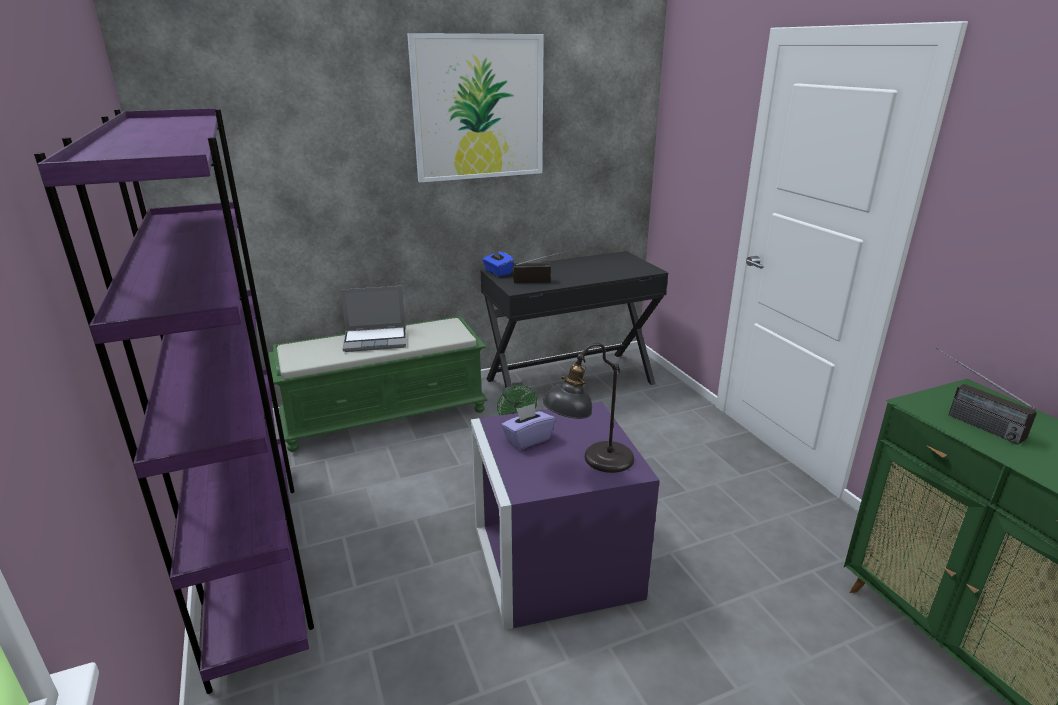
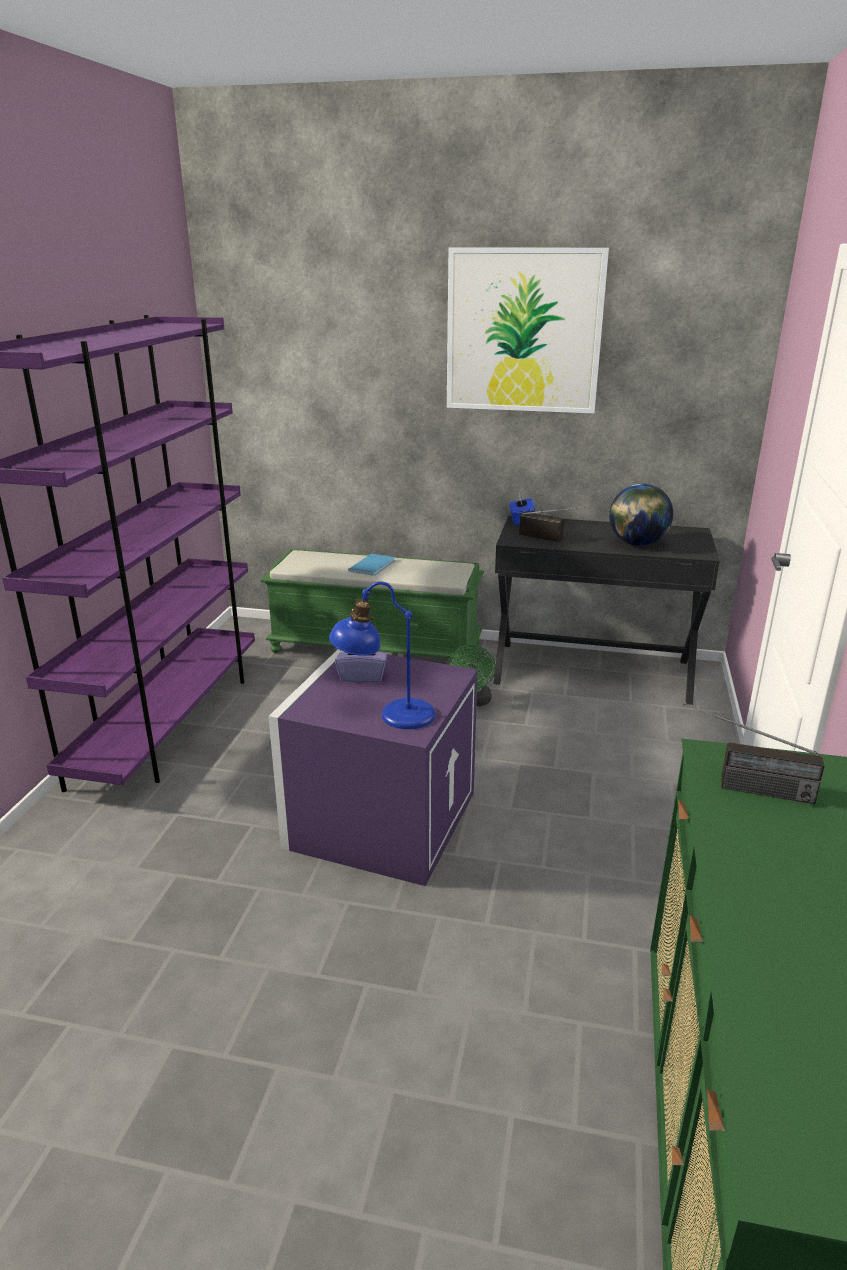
camera: 35 degrees right, 0 degrees up
laptop [340,286,406,352] -> blue book [348,554,396,576]
grey table lamp [543,343,634,473] -> blue table lamp [329,581,435,729]
radio [936,348,1037,444] -> radio turned 75 degrees counterclockwise [683,703,824,804]
none -> globe [609,484,673,546]

